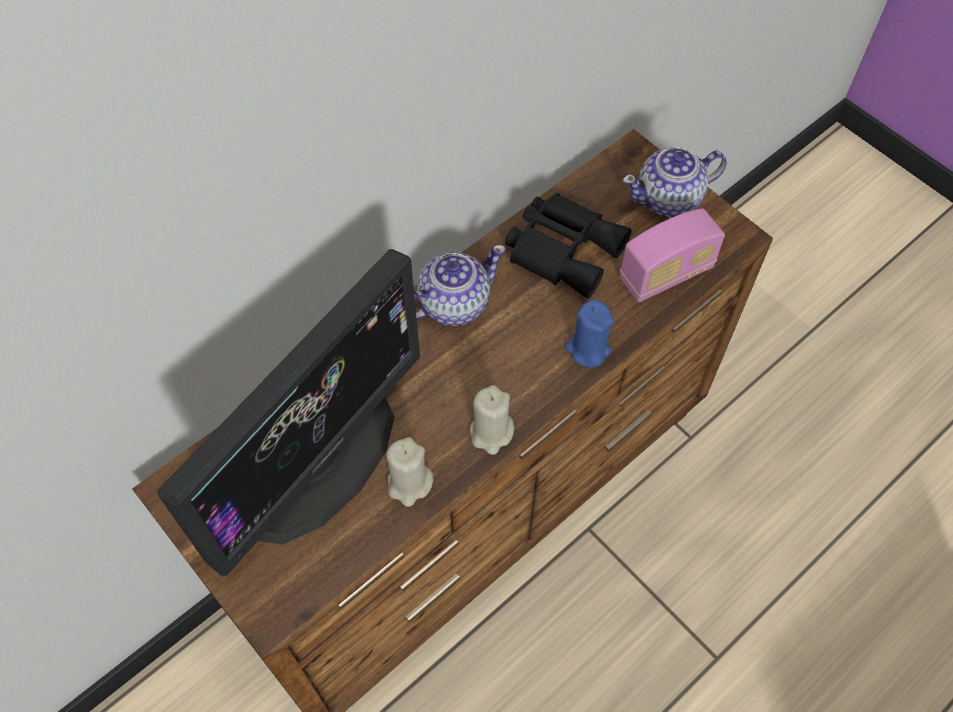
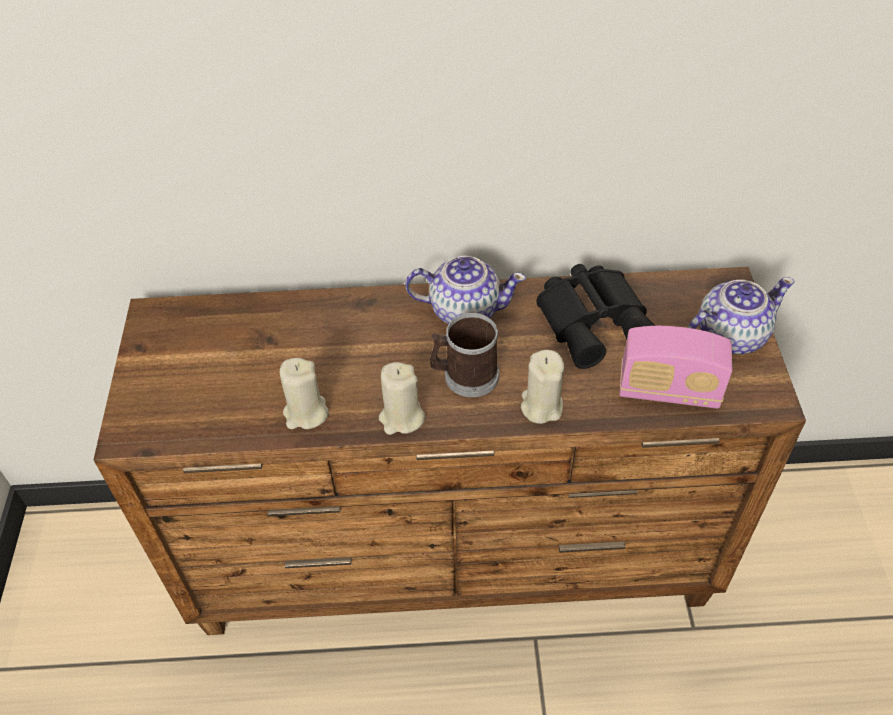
camera: 40 degrees right, 10 degrees down
monitor [157,249,420,576] -> none
blue candle [565,300,614,367] -> beige candle [521,350,564,424]
teapot [623,147,727,218] -> teapot turned 135 degrees clockwise [687,277,795,354]
none -> mug [430,313,499,397]

